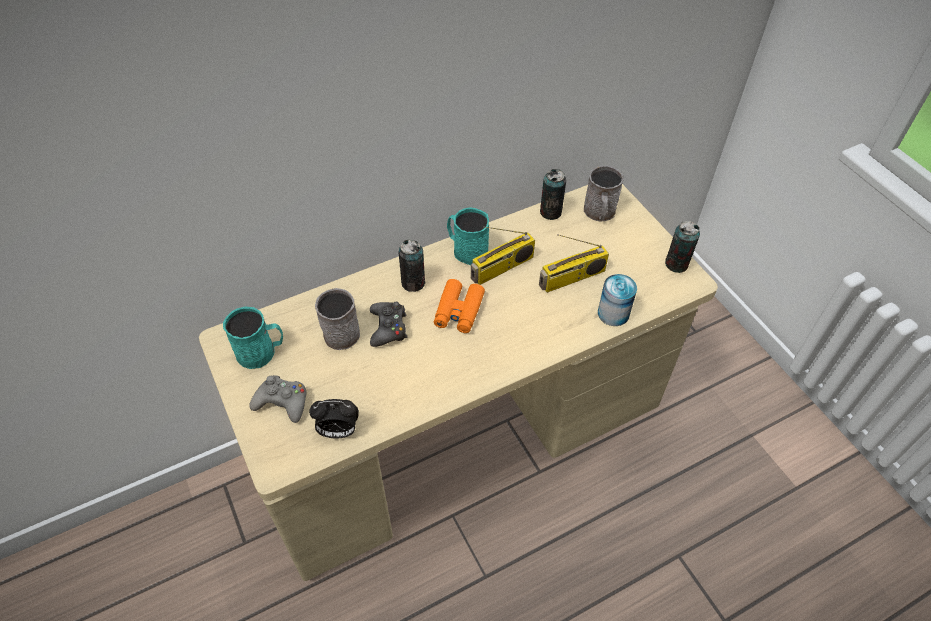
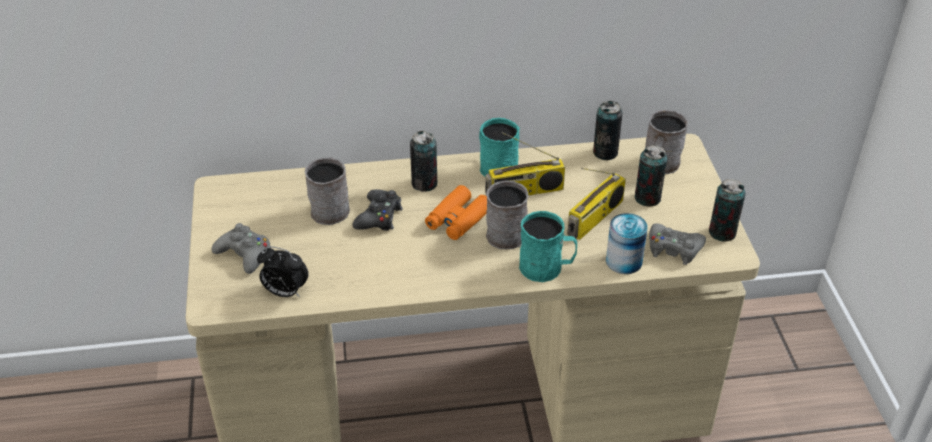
camera: 20 degrees right, 10 degrees down
turquoise mug [223,306,283,369] -> turquoise mug moved to [519,211,577,282]
radio [539,234,609,293] -> radio turned 45 degrees counterclockwise [567,168,626,240]
none -> grey mug [486,180,529,249]
none -> can [635,145,667,206]
none -> grey game controller [649,223,706,265]

